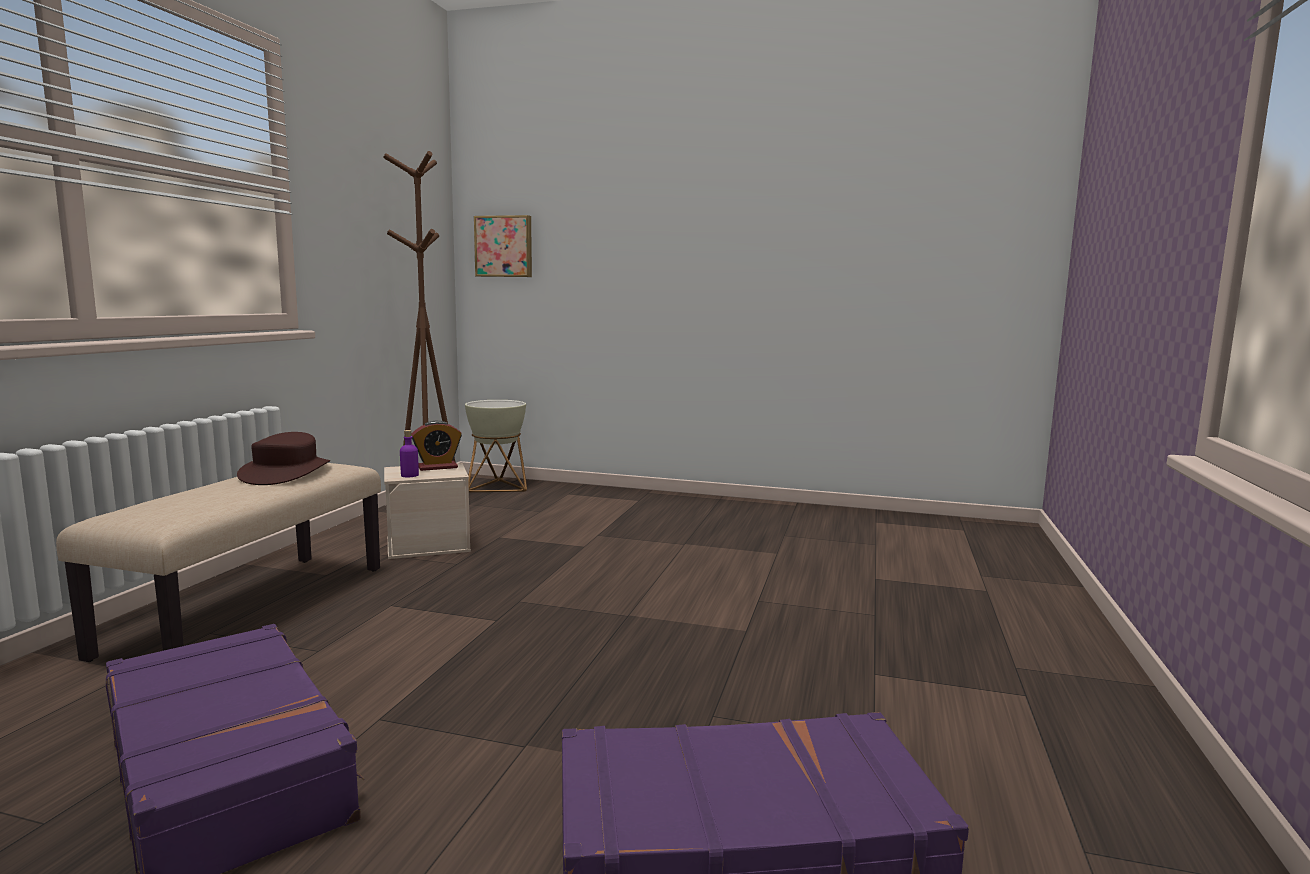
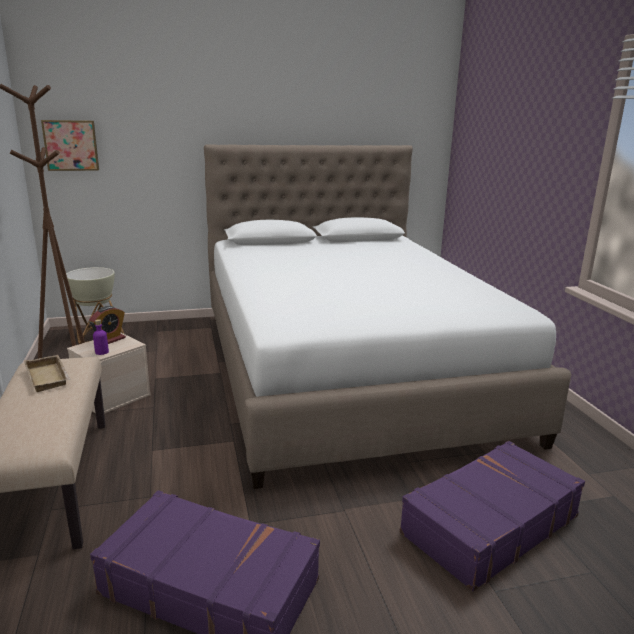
camera: 30 degrees left, 10 degrees up
brown hat [237,432,330,485] -> beige tray [24,355,71,392]
none -> white bed [204,144,572,489]

